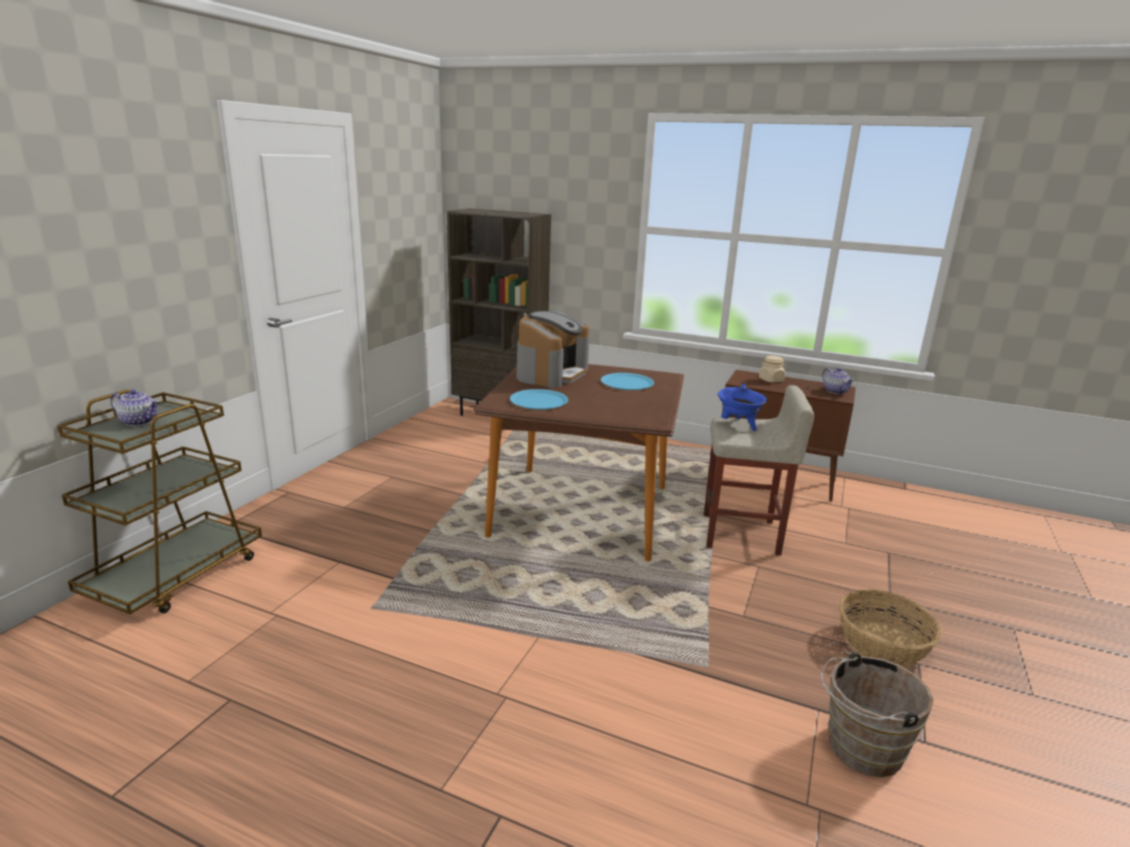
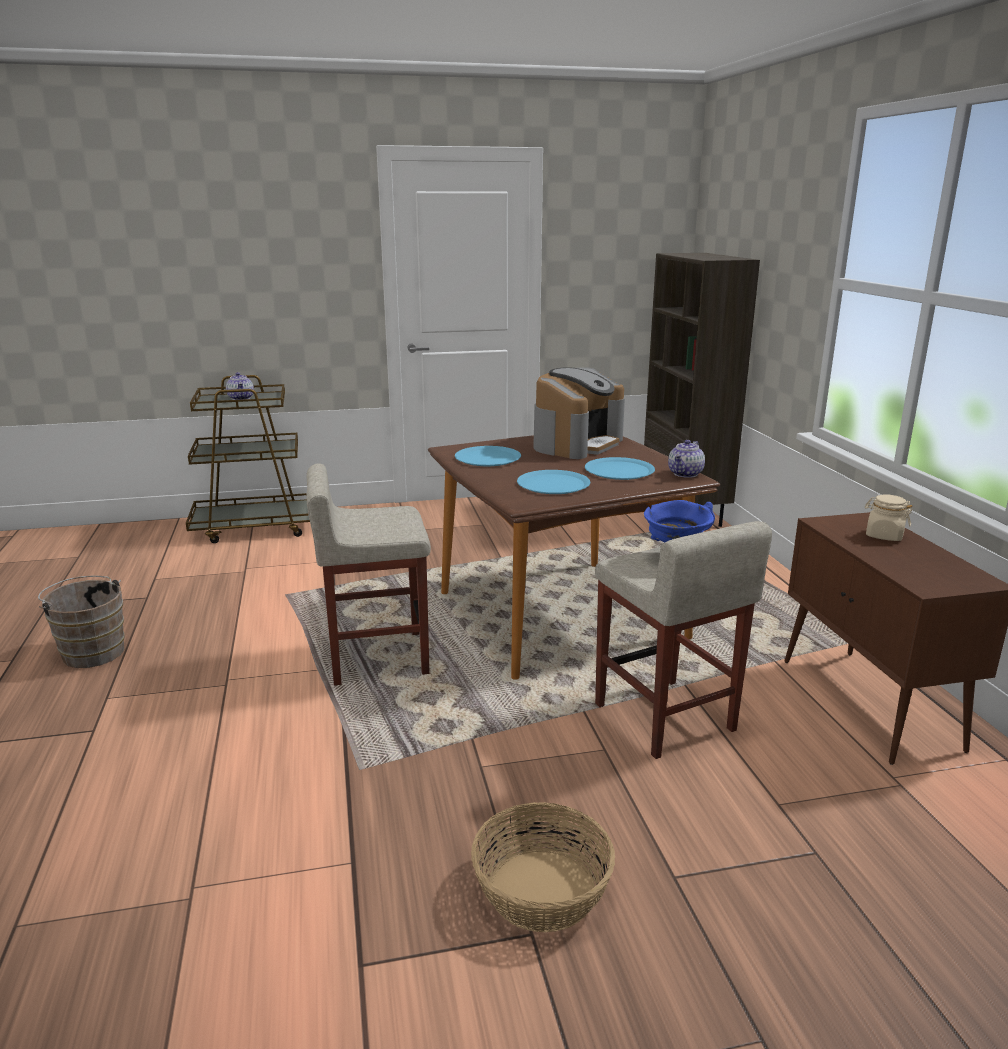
camera: 55 degrees right, 0 degrees up
coffee machine [517,311,590,388] -> coffee machine turned 45 degrees counterclockwise [533,367,625,459]
brown bucket [821,652,934,778] -> brown bucket moved to [38,576,125,668]
teapot [822,368,854,394] -> teapot moved to [668,440,705,478]
none -> beige stool [307,464,431,686]
none -> blue plate [517,470,590,494]

